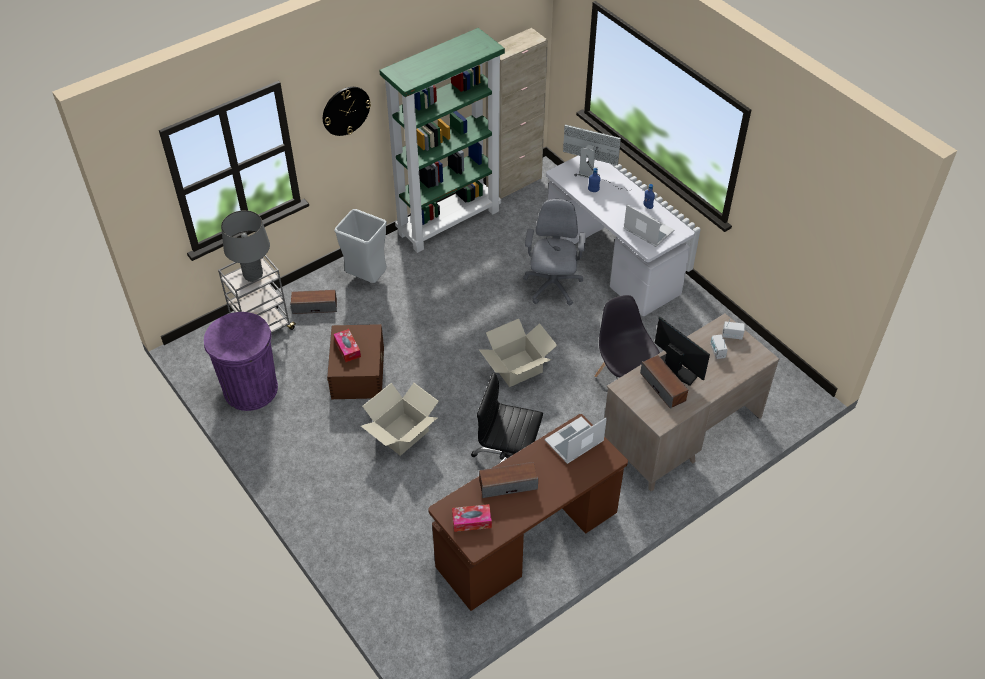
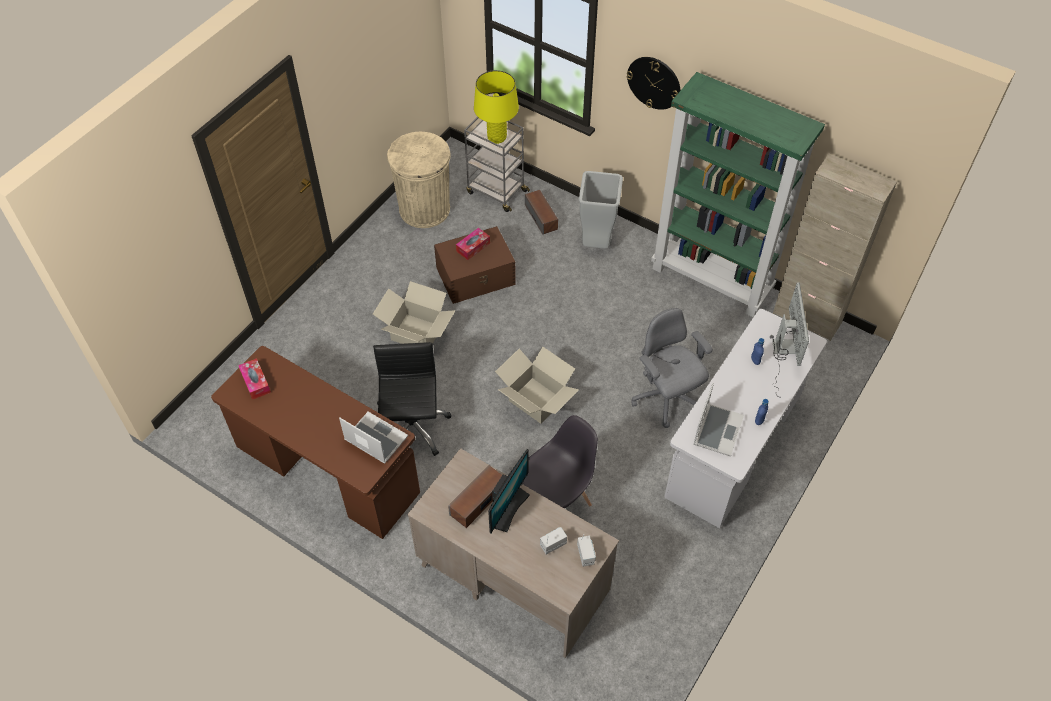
camera: 70 degrees right, 5 degrees up
purple trash can [204,312,278,411] -> beige trash can [387,132,451,228]
grey table lamp [221,210,270,282] -> yellow table lamp [474,70,519,144]
speaker [479,462,538,498] -> none
grey office chair [523,199,586,305] -> grey office chair turned 105 degrees counterclockwise [632,308,713,428]

